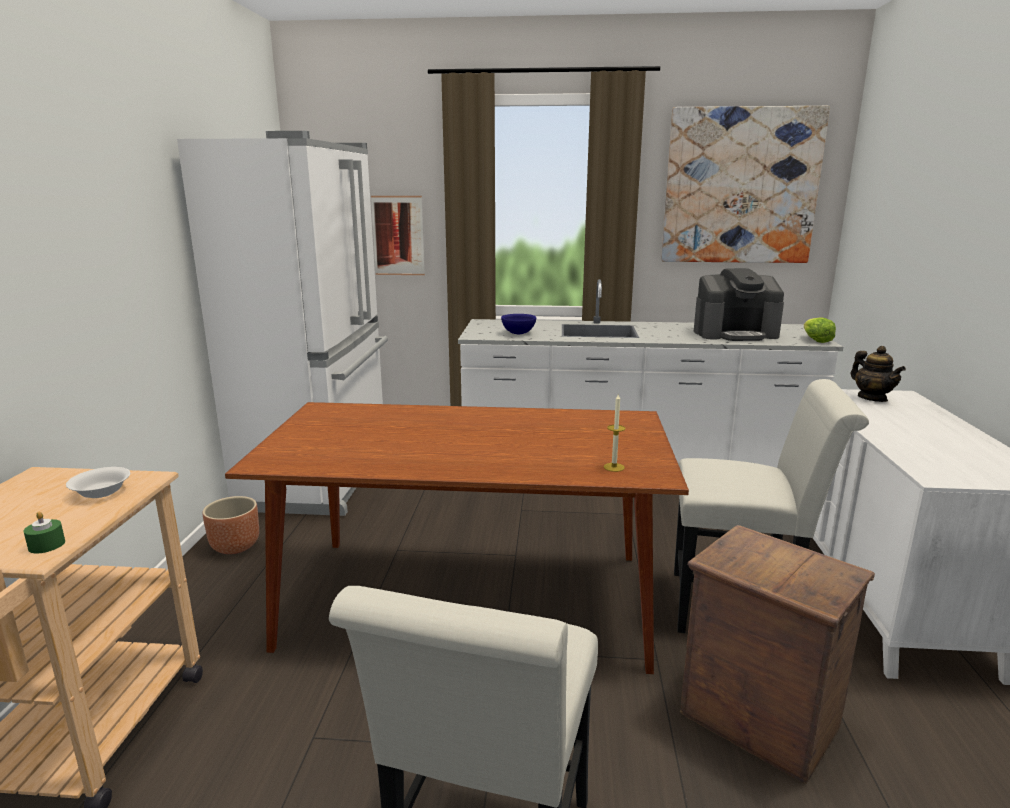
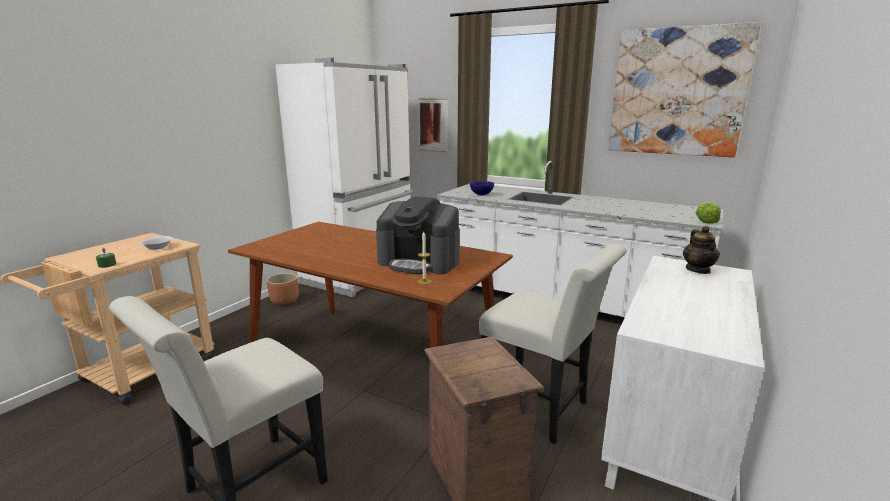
camera: 25 degrees right, 0 degrees up
coffee machine [694,268,784,341] -> coffee machine moved to [376,196,460,275]

